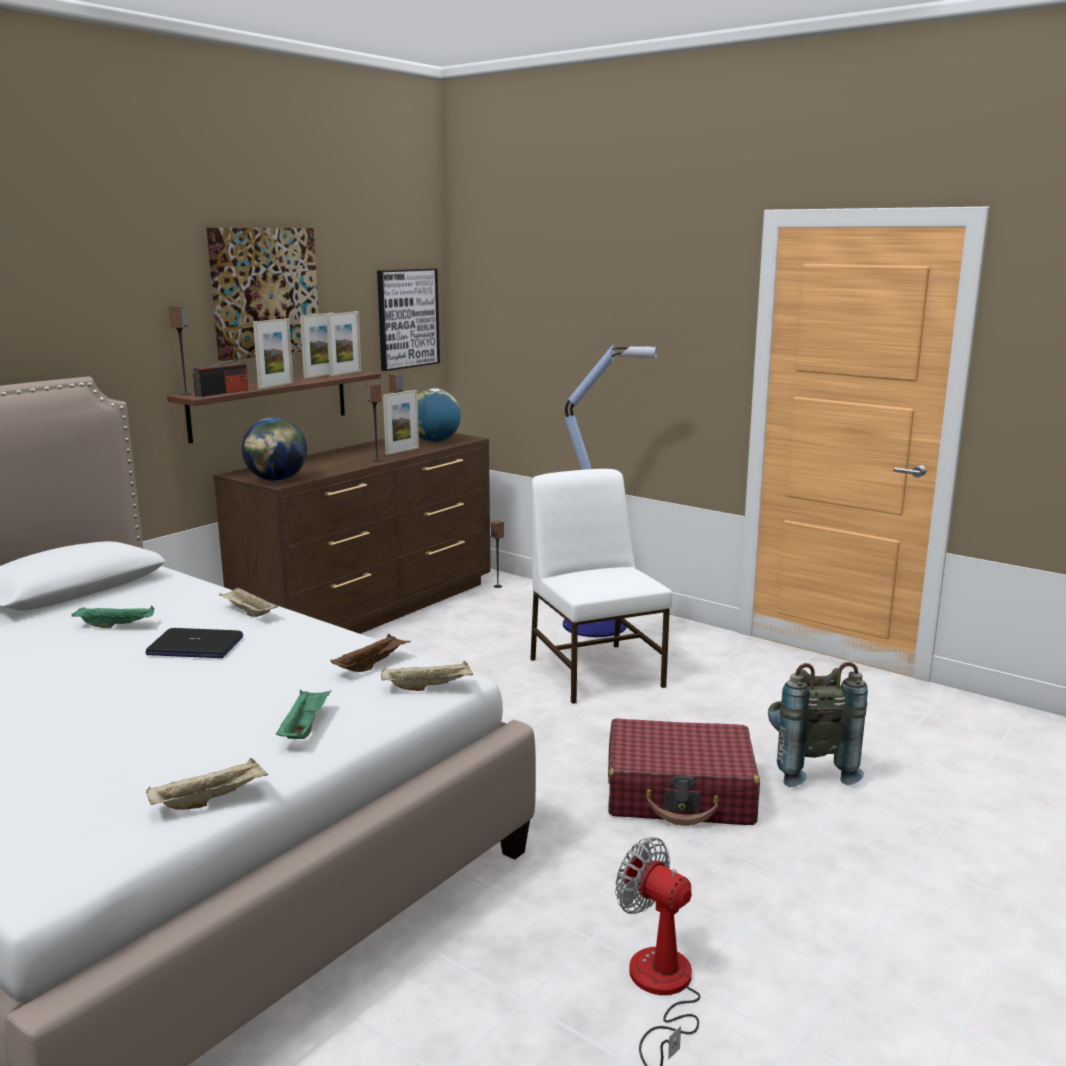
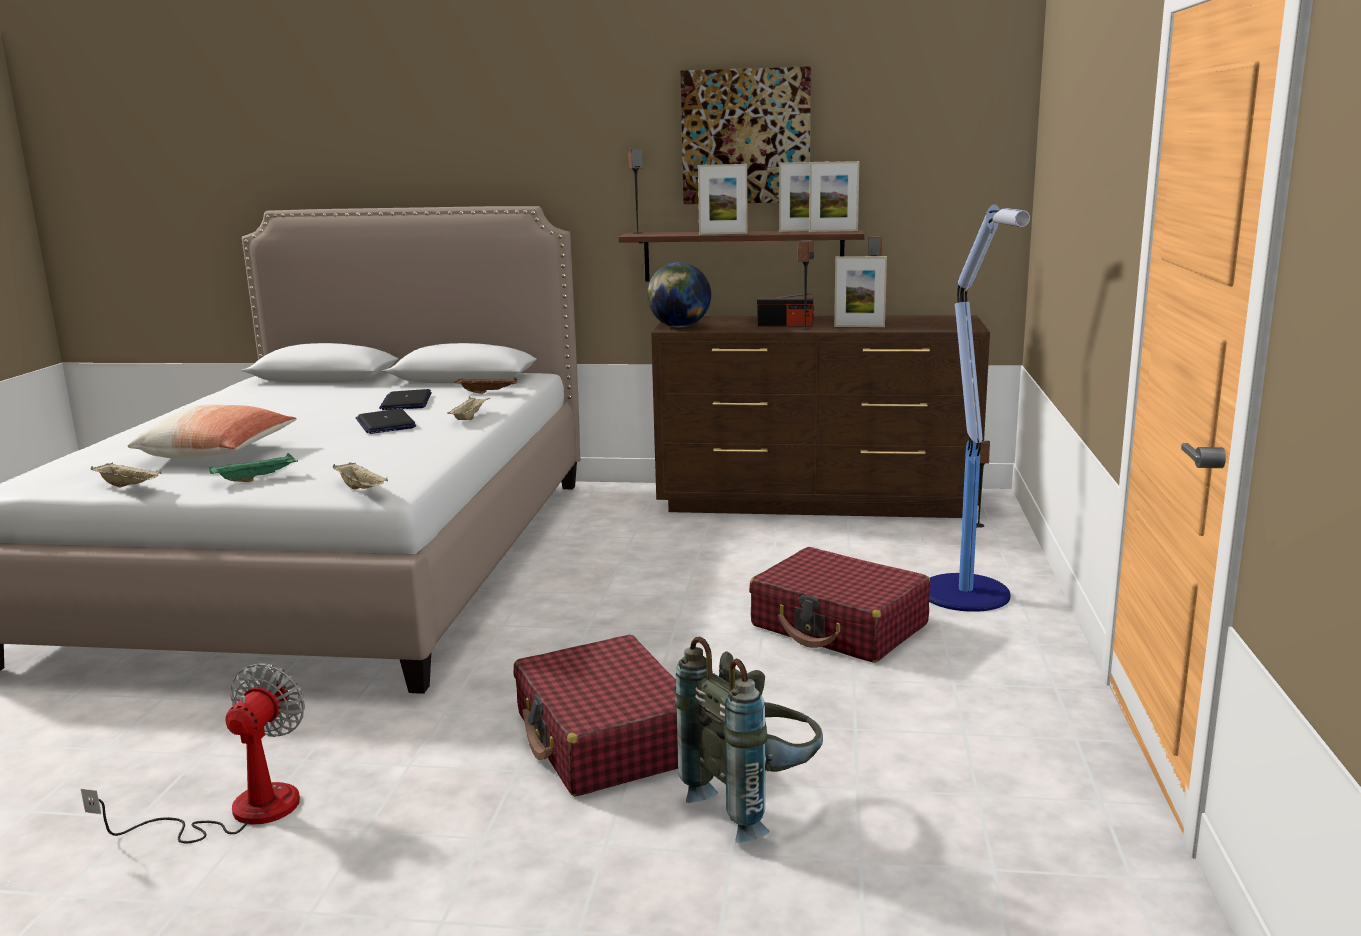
camera: 60 degrees right, 0 degrees up
green tray [72,606,155,628] -> laptop [379,389,431,410]
radio [193,358,248,397] -> radio moved to [757,293,814,326]
brown tray [331,634,410,672] -> brown tray moved to [454,377,517,394]
picture [377,268,440,371] -> none
globe [417,388,461,442] -> none
white chair [531,469,672,704] -> red suitcase [749,547,930,663]
none -> pillow [128,405,297,459]

